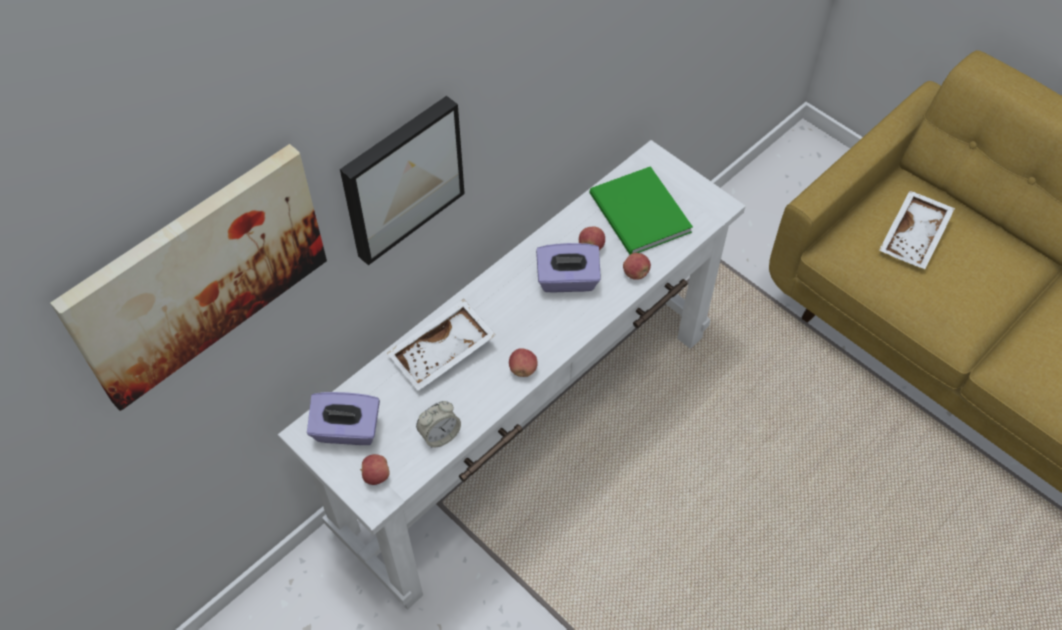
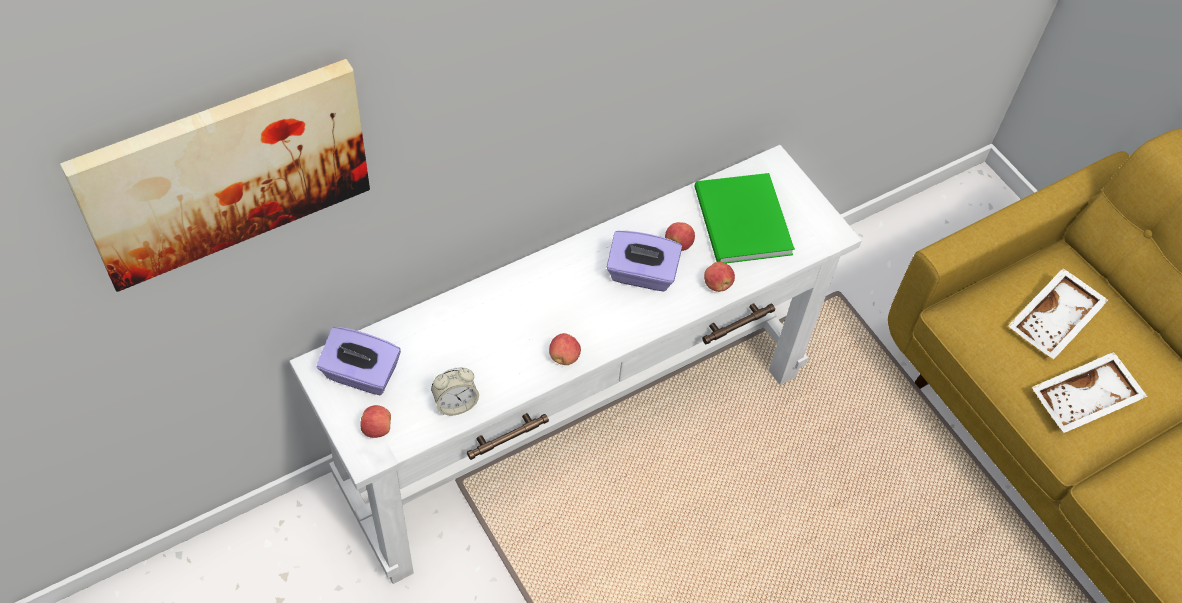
camera: 10 degrees right, 0 degrees up
picture [340,96,465,265] -> none
white tray [387,299,496,391] -> white tray moved to [1031,352,1148,433]

